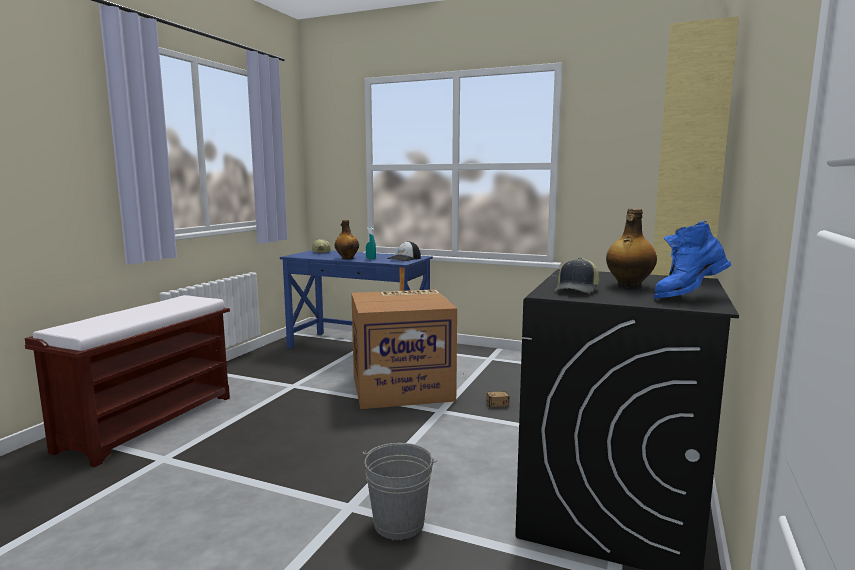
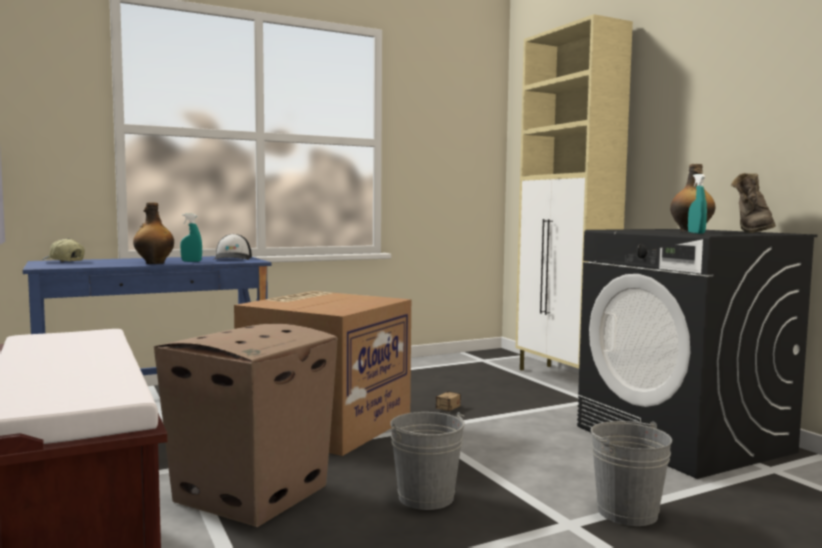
camera: 50 degrees left, 5 degrees down
cap [555,257,599,293] -> turquoise spray bottle [688,174,707,234]
blue boot [653,221,731,299] -> brown boot [731,173,776,233]
none -> cardboard box [154,324,338,527]
none -> grey bucket [390,412,465,510]

